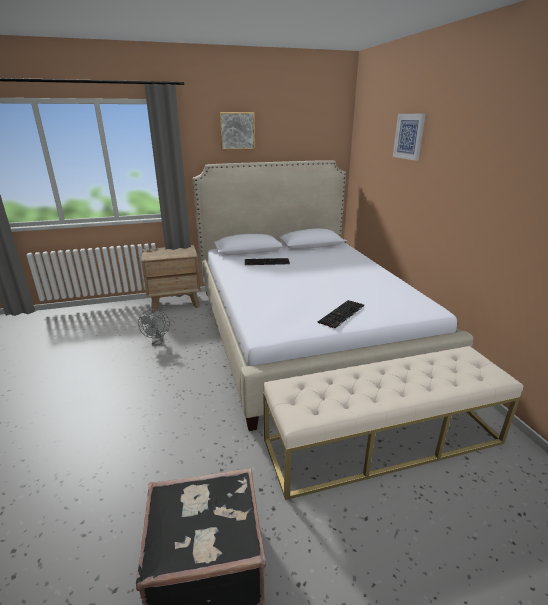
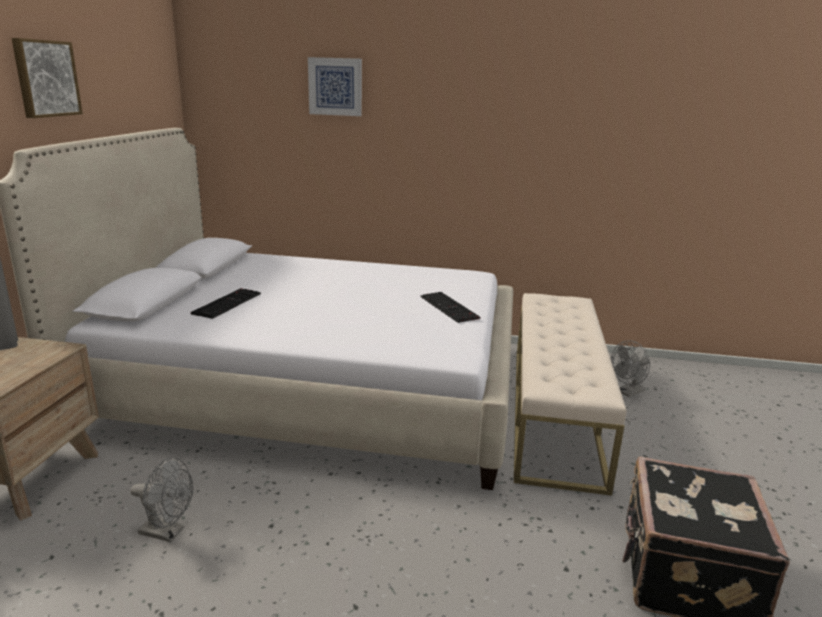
camera: 65 degrees left, 5 degrees down
none -> grey fan [611,340,650,397]

